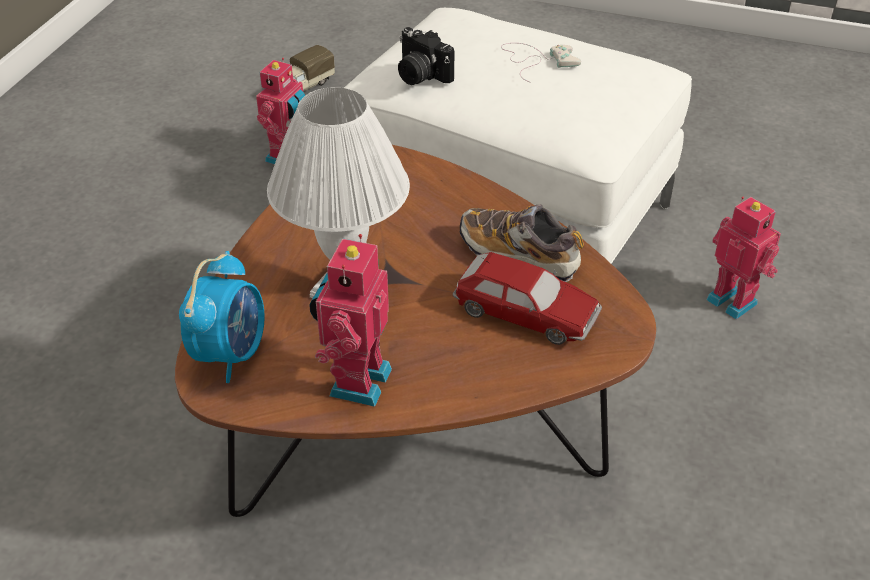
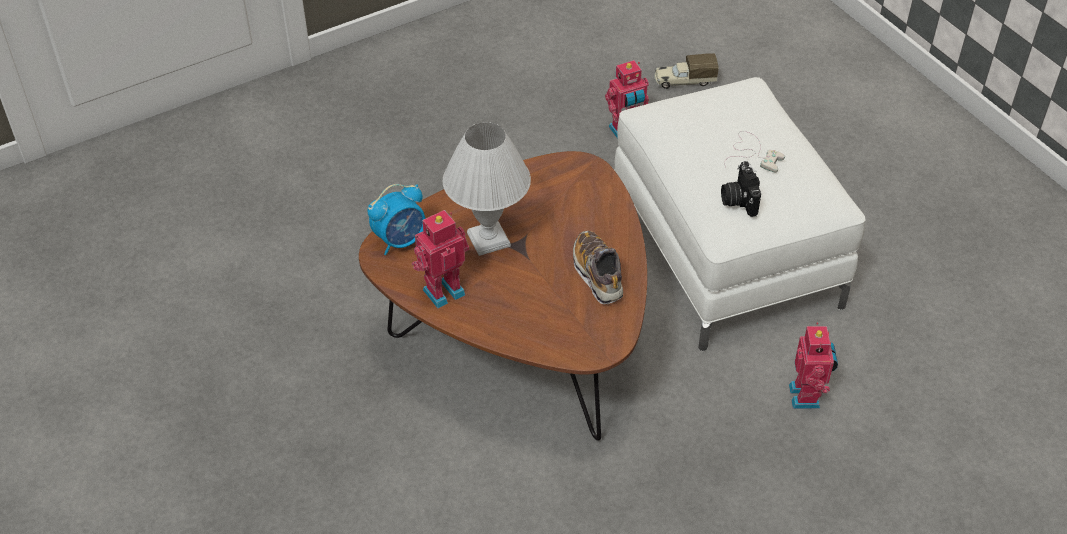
camera: 40 degrees right, 5 degrees up
camera [398,27,455,85] -> camera moved to [721,161,761,217]
toy car [453,252,602,345] -> none

